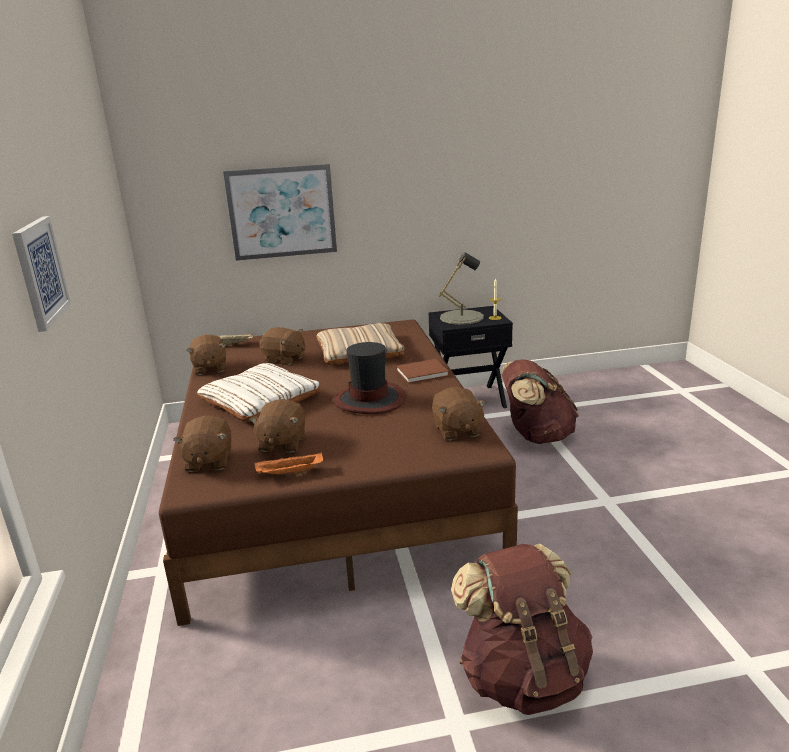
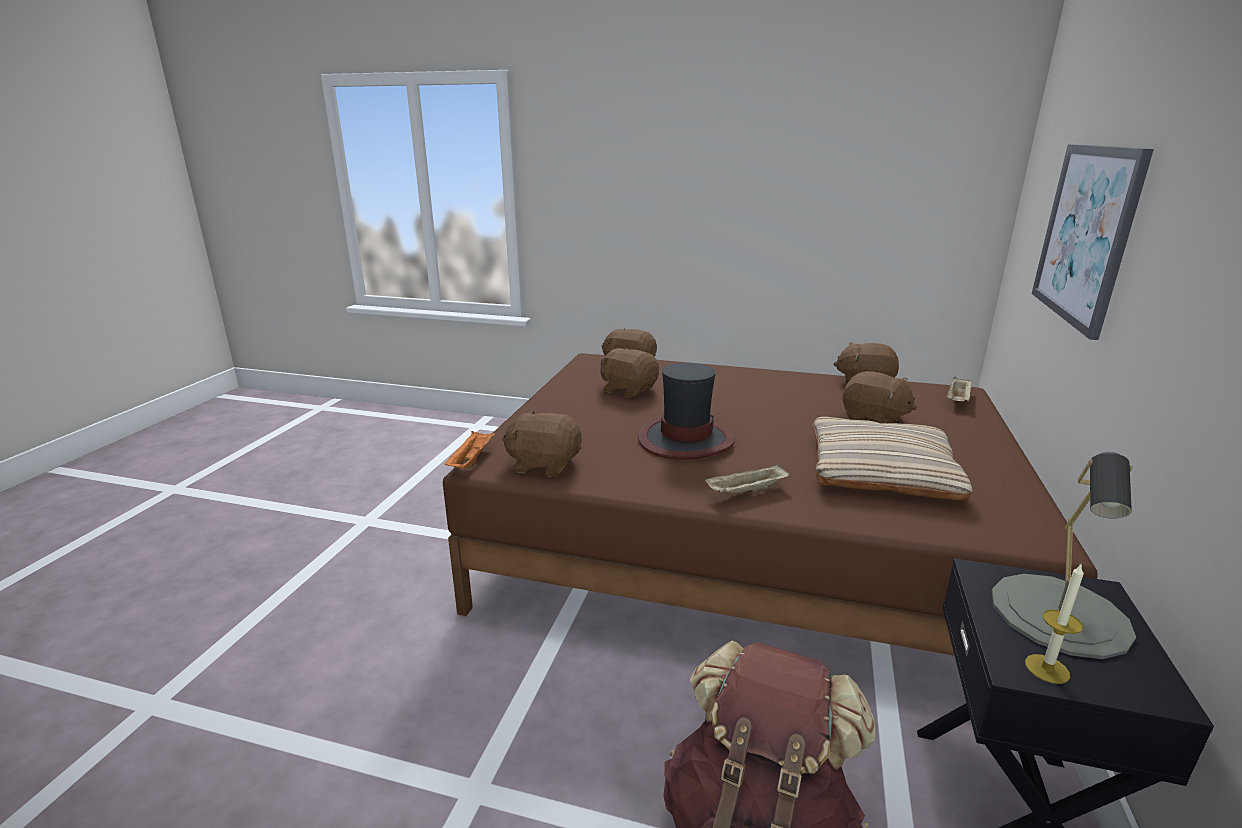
camera: 115 degrees right, 0 degrees up
picture [12,216,71,332] -> none
white pillow [197,363,320,422] -> none
orange tray [255,452,323,475] -> orange tray moved to [444,430,496,469]
brown plush toy [259,327,305,365] -> brown plush toy turned 105 degrees counterclockwise [842,371,917,423]
brown book [396,359,449,383] -> beige tray [705,464,789,493]
brown backpack [451,543,593,715] -> none

